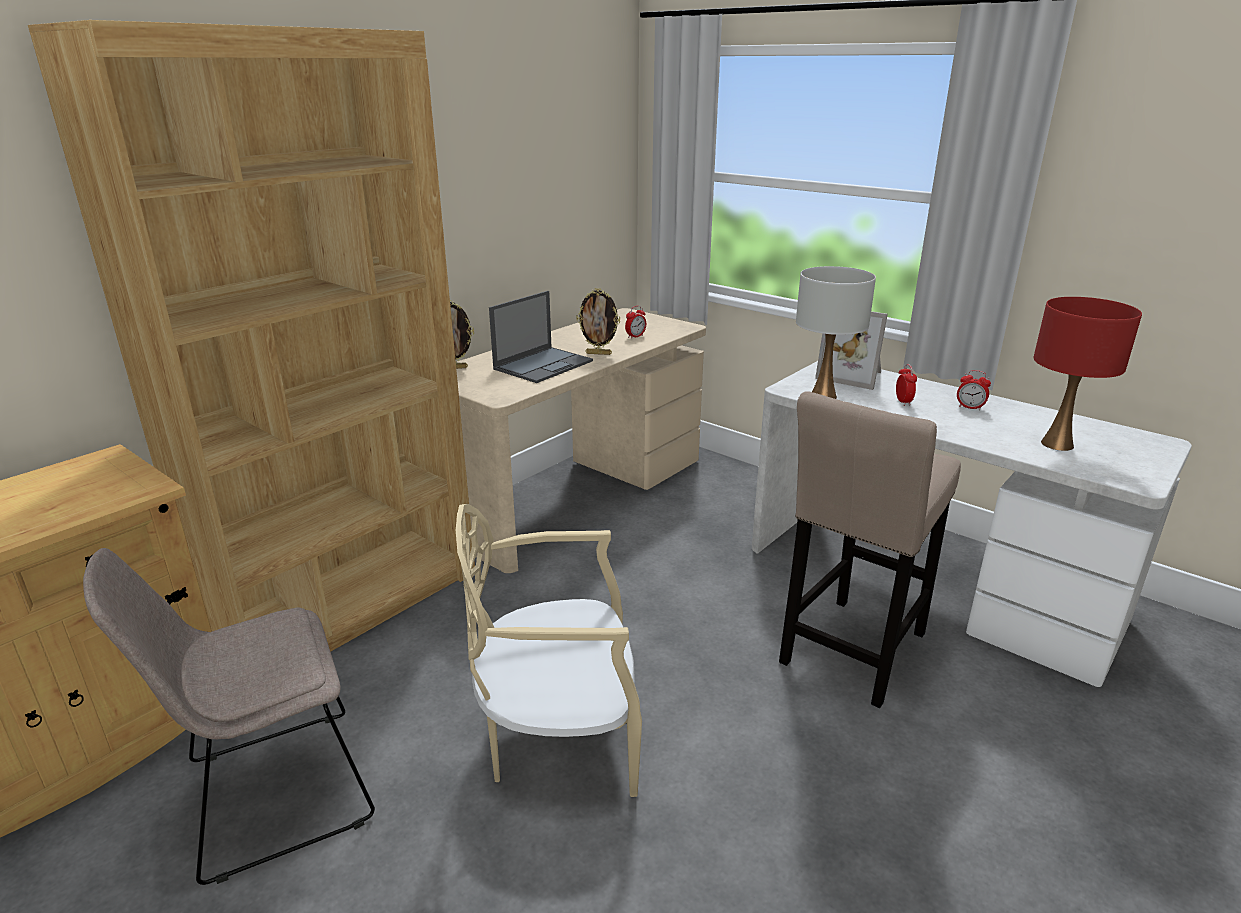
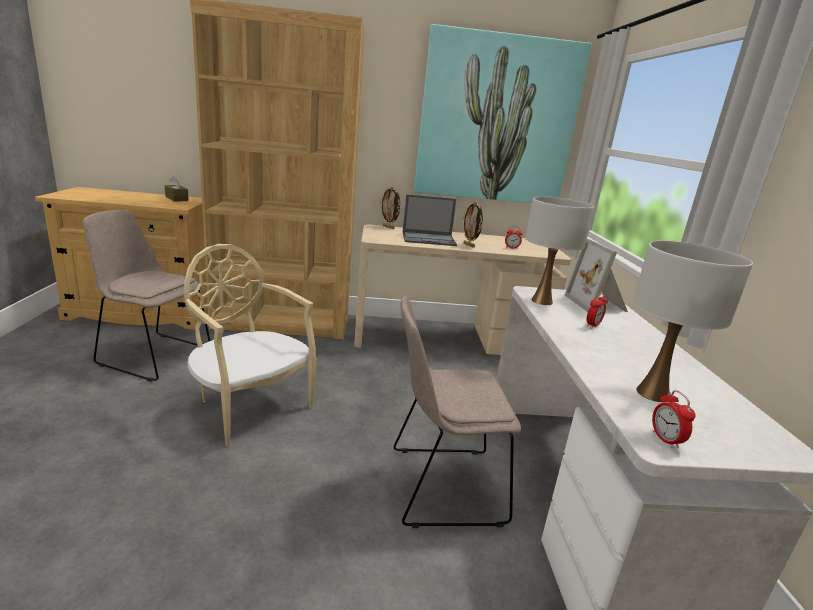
camera: 45 degrees right, 5 degrees down
beige stool [779,391,961,708] -> beige chair [394,296,521,528]
alarm clock [957,370,991,411] -> alarm clock moved to [652,390,696,448]
red table lamp [1034,297,1142,451] -> white table lamp [633,241,753,402]
none -> brown tissue box [165,176,189,202]
none -> picture [414,24,592,203]

